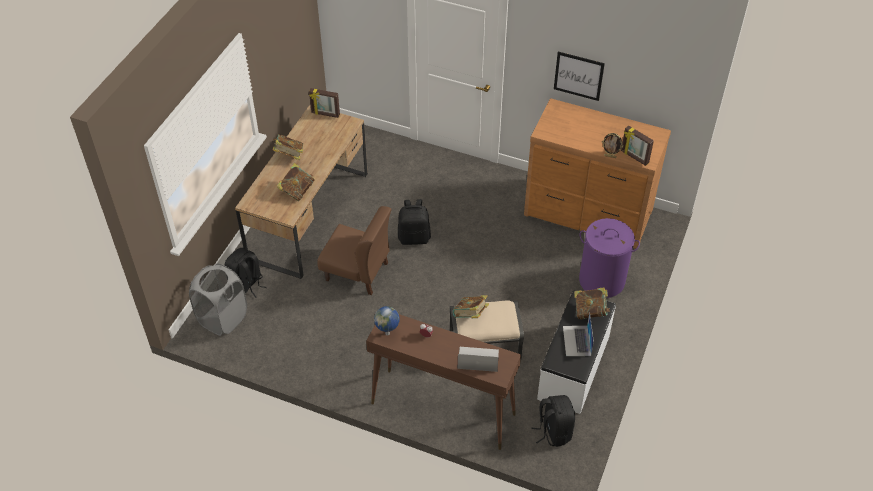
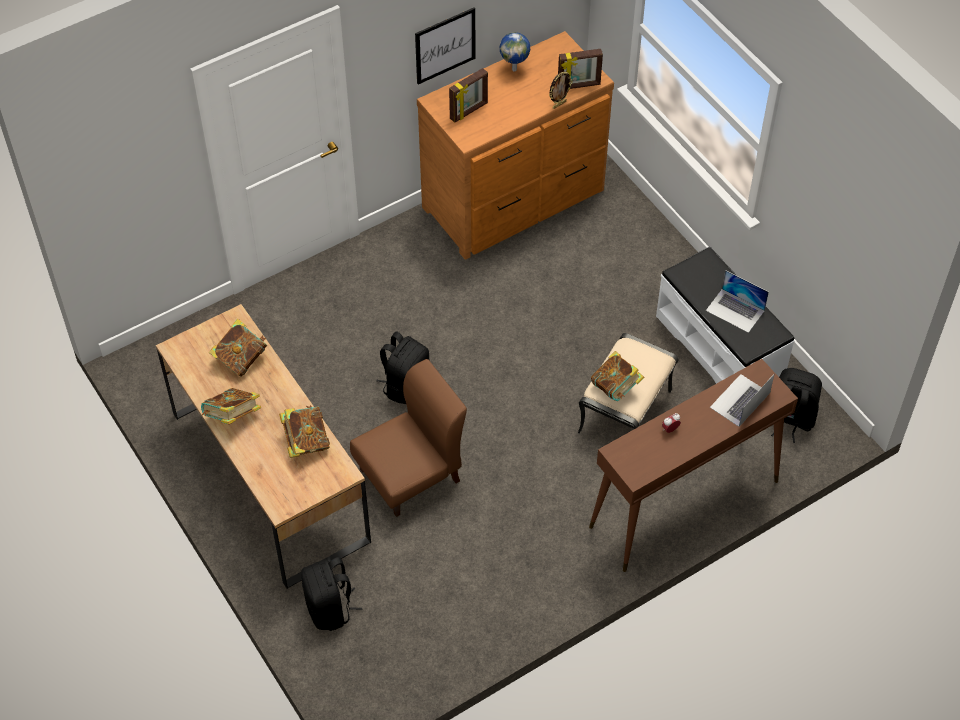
camera: 55 degrees left, 5 degrees up
grey laundry basket [189,263,247,336] -> none
picture frame [309,88,340,118] -> picture frame moved to [449,68,488,123]
globe [374,306,399,335] -> globe moved to [500,32,530,72]
book [574,287,610,319] -> book moved to [209,319,267,377]
purple laundry basket [579,218,640,298] -> none

